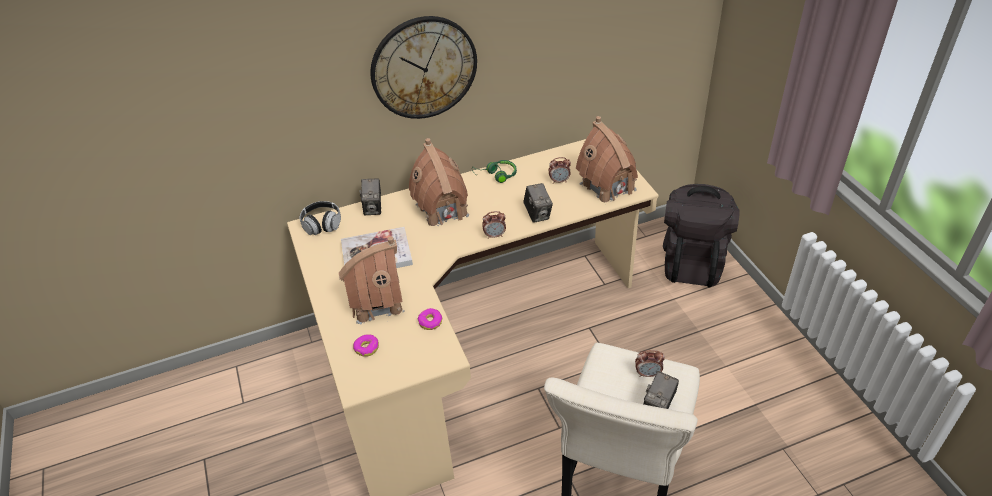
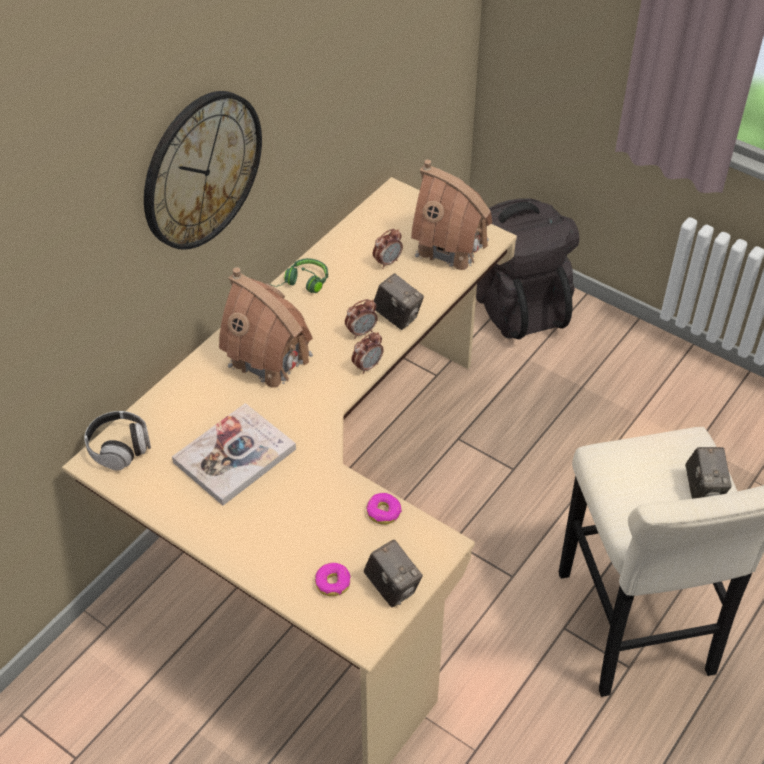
camera: 35 degrees left, 5 degrees up
toy house [339,236,405,325] -> none
camera [360,178,381,215] -> camera moved to [364,540,423,607]
alarm clock [635,350,665,377] -> alarm clock moved to [345,299,378,339]

